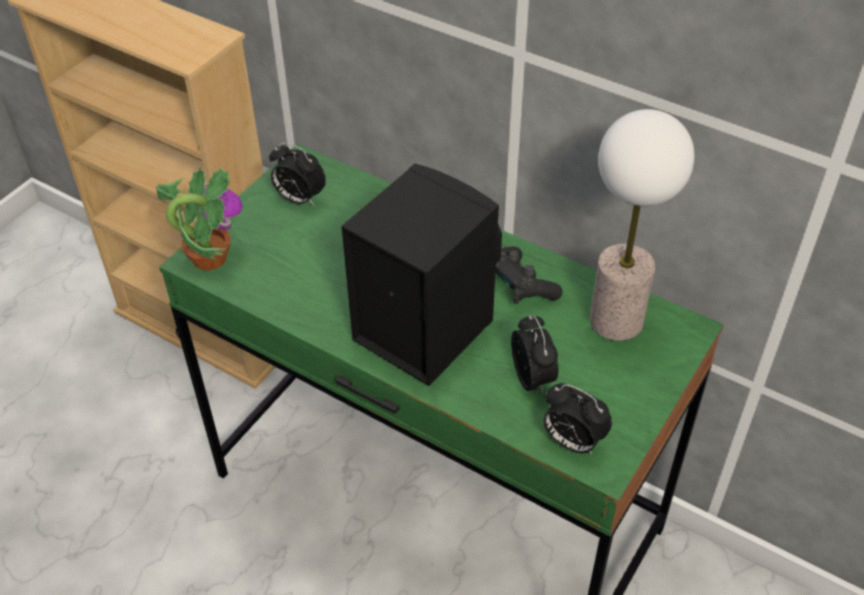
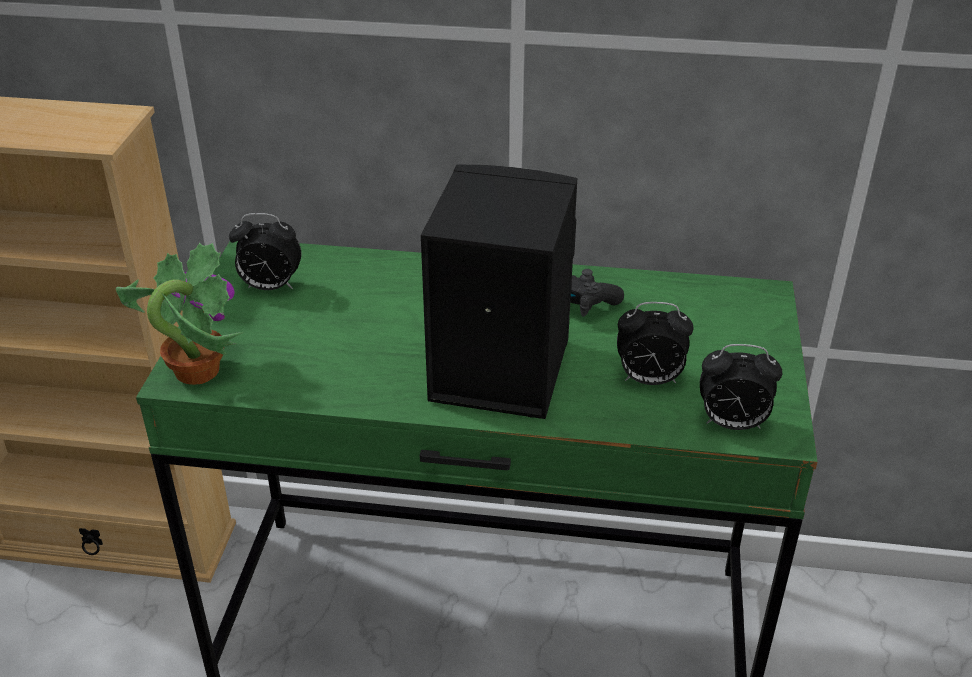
camera: 25 degrees left, 10 degrees down
alarm clock [511,315,558,394] -> alarm clock turned 135 degrees clockwise [617,302,693,385]
table lamp [590,109,695,341] -> none

